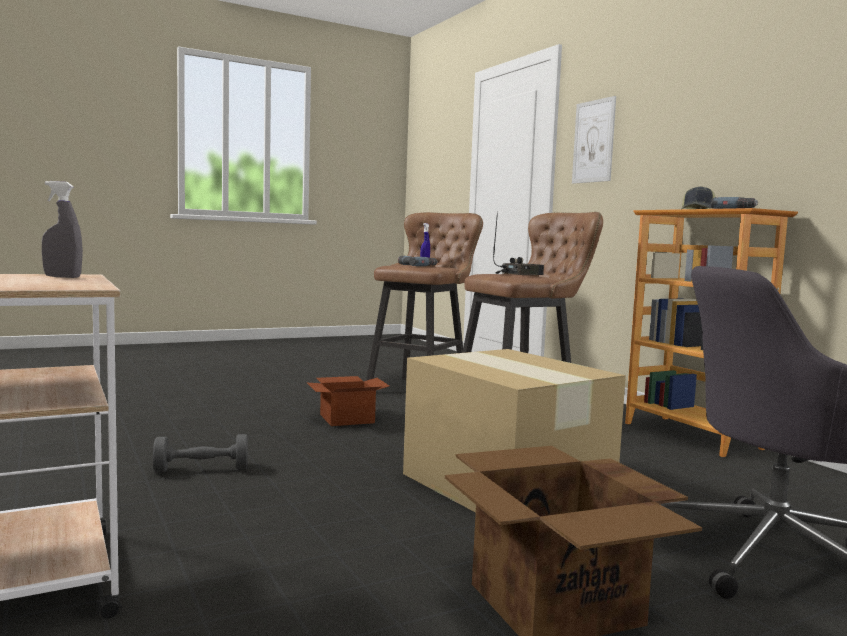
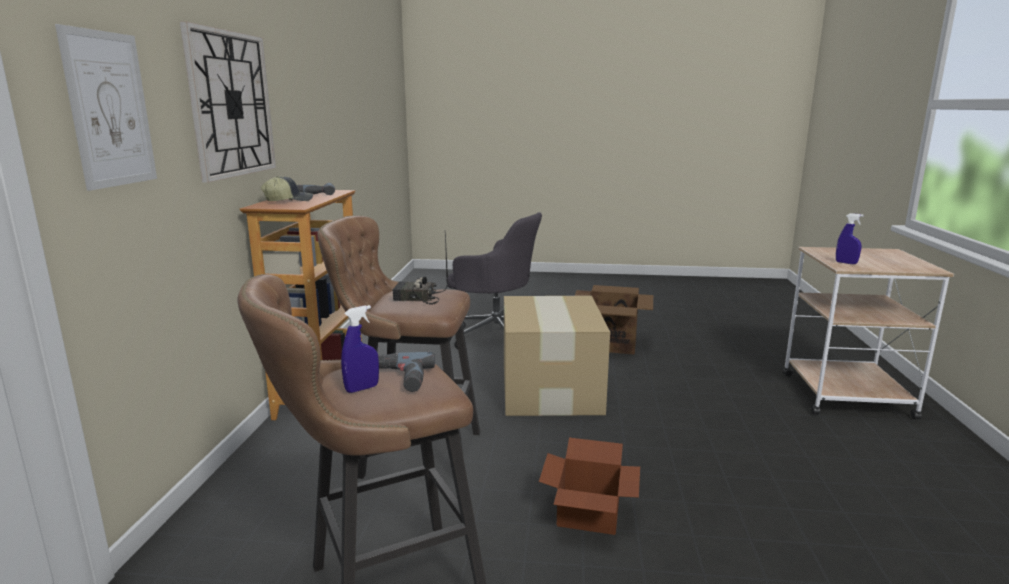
camera: 145 degrees left, 10 degrees up
grey spray bottle [42,181,83,278] -> blue spray bottle [836,213,864,264]
grey dumbbell [153,434,248,472] -> none
none -> wall clock [180,21,276,183]

